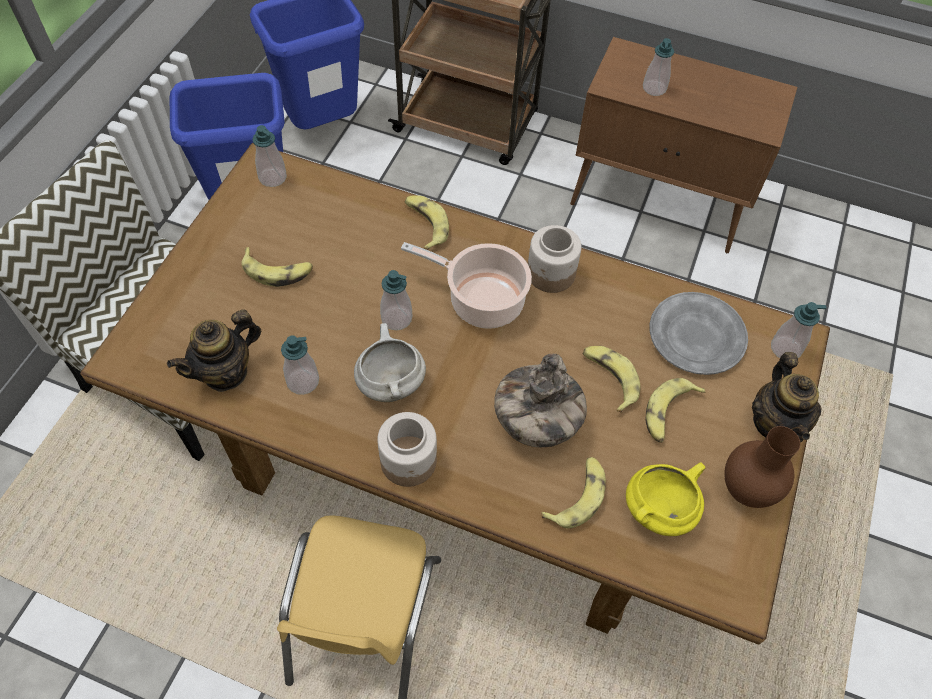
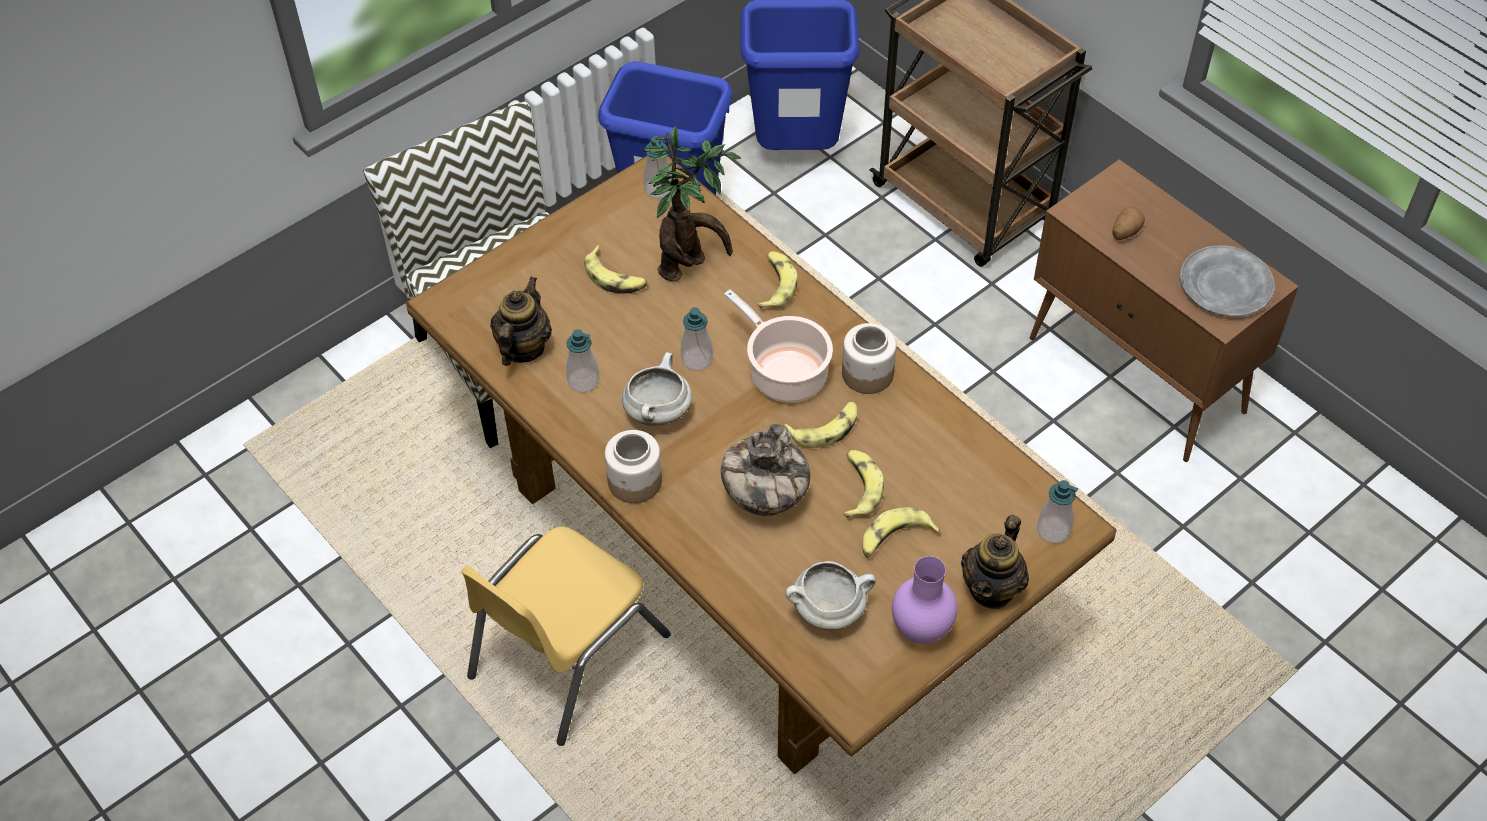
camera: 30 degrees right, 5 degrees down
teapot [167,309,261,392] -> teapot turned 120 degrees clockwise [490,277,552,366]
banana [541,457,606,529] -> banana moved to [784,402,857,448]
yellow cooking pot [626,462,706,536] -> white cooking pot [785,561,876,630]
soap dispenser [643,38,674,96] -> potato [1112,206,1145,240]
grey plate [649,292,748,375] -> grey plate moved to [1180,245,1275,317]
brown vase [724,426,800,508] -> purple vase [892,556,958,644]
none -> potted plant [642,125,741,281]

